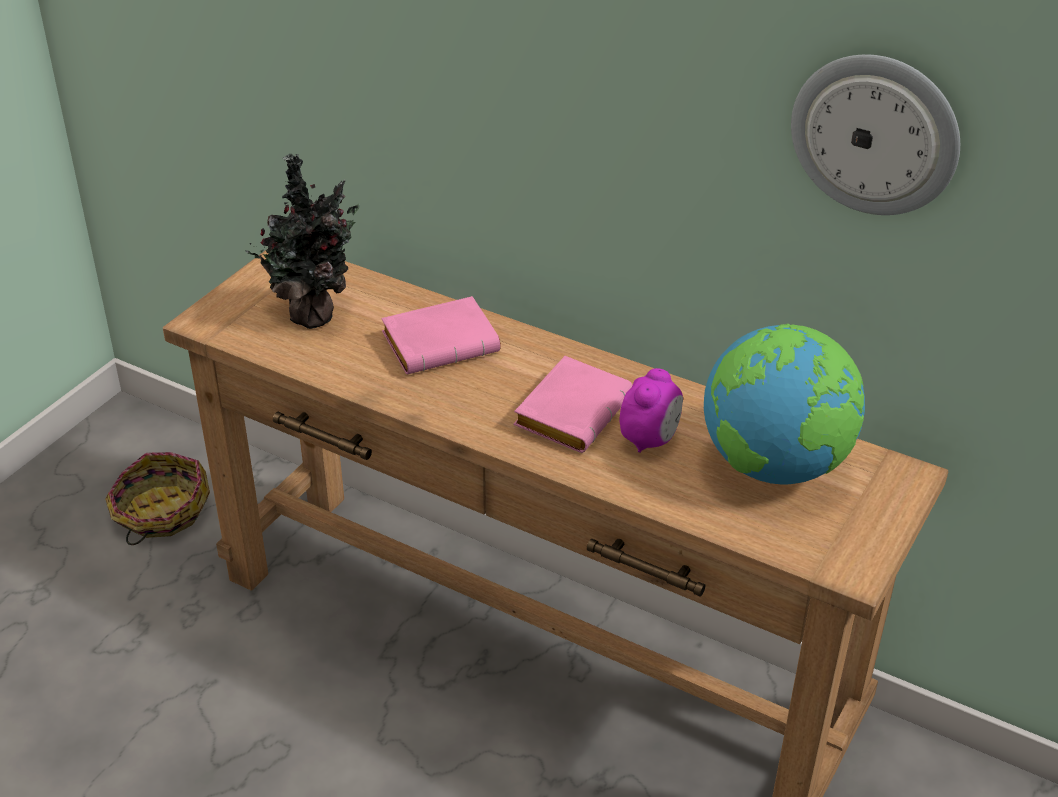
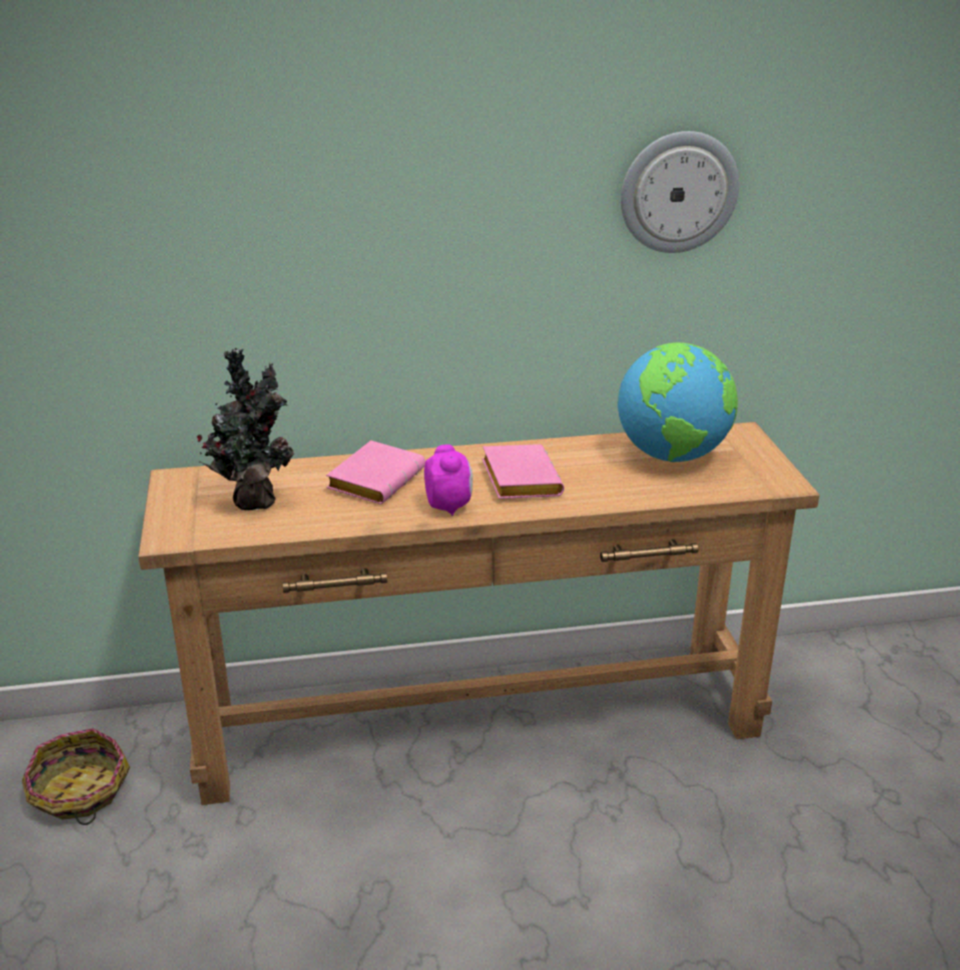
camera: 40 degrees left, 10 degrees down
alarm clock [620,368,683,453] -> alarm clock moved to [424,445,473,516]

